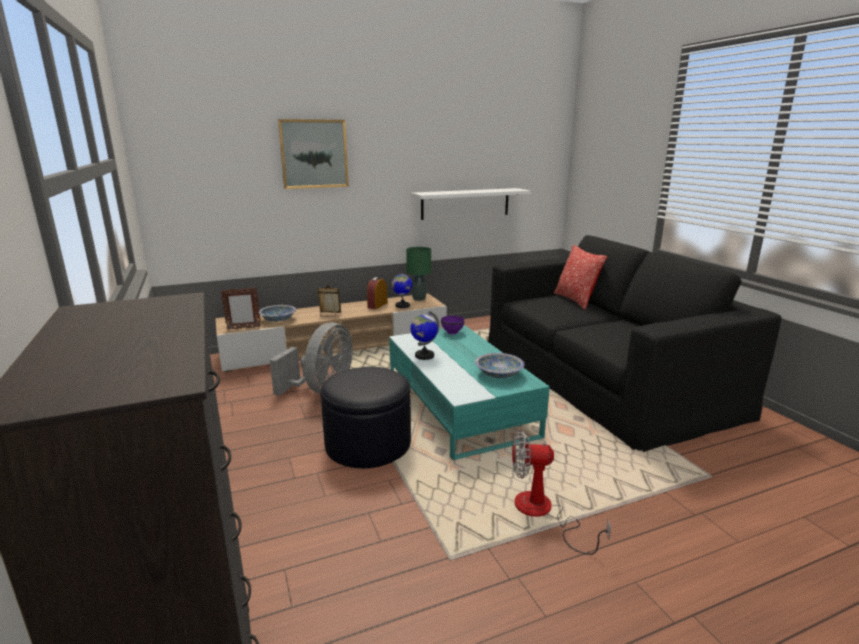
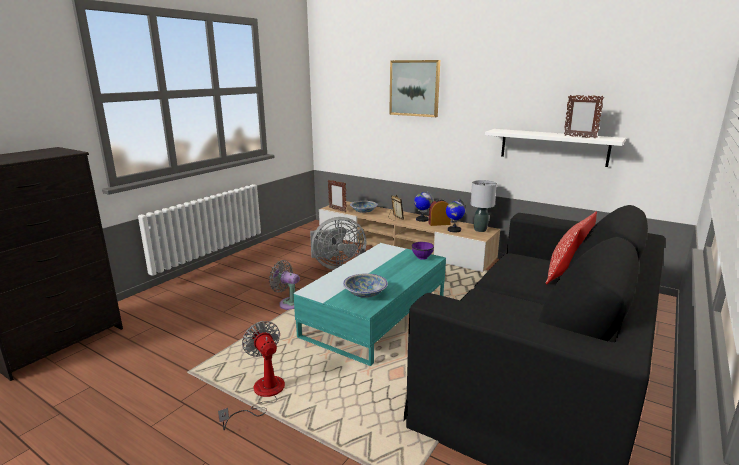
camera: 55 degrees right, 0 degrees up
black ottoman [320,367,411,468] -> grey fan [269,260,300,310]
green table lamp [406,247,431,301] -> grey table lamp [471,180,497,232]
globe [410,311,439,360] -> globe moved to [414,191,434,222]
none -> picture frame [564,95,604,138]

